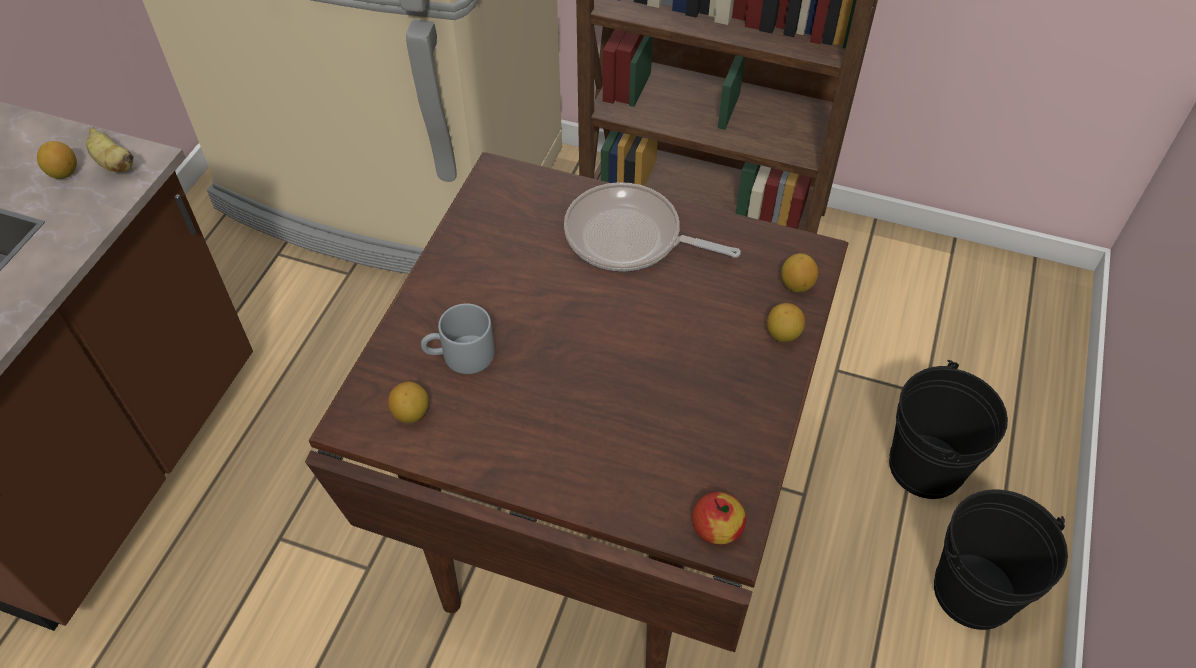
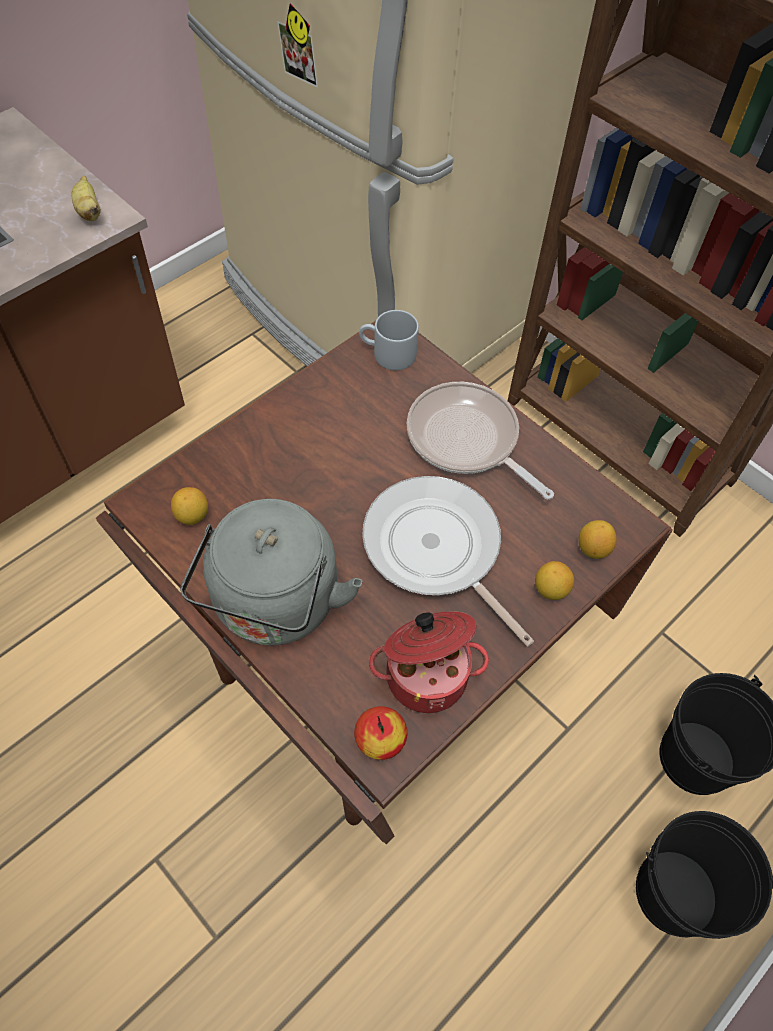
camera: 25 degrees right, 5 degrees up
lemon [37,141,77,179] -> none
grey mug [421,303,495,374] -> grey mug moved to [359,310,419,370]
none -> grey kettle [180,499,362,646]
none -> frying pan [362,476,534,647]
none -> cooking pot [369,611,489,713]

